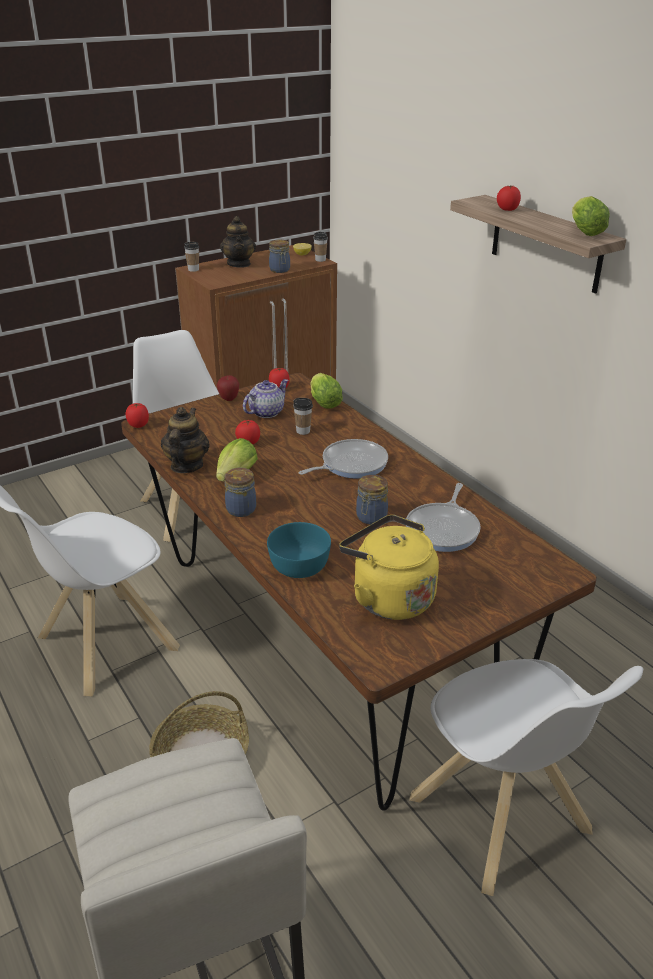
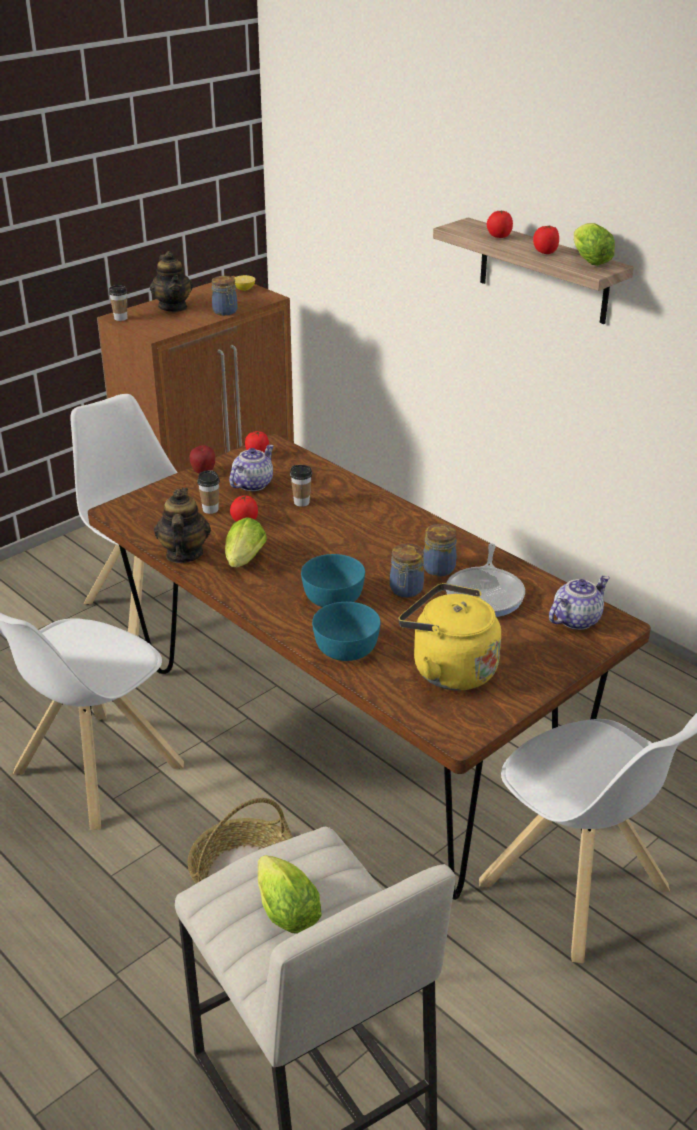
camera: 10 degrees left, 0 degrees up
tomato [126,403,149,428] -> tomato moved to [533,225,559,254]
jar [225,468,256,517] -> jar moved to [423,524,457,576]
frying pan [299,439,388,479] -> none
lettuce [311,373,343,408] -> lettuce moved to [258,855,322,934]
cup [313,232,328,262] -> cup moved to [197,470,220,514]
none -> turquoise bowl [301,554,365,607]
none -> teapot [549,576,610,630]

